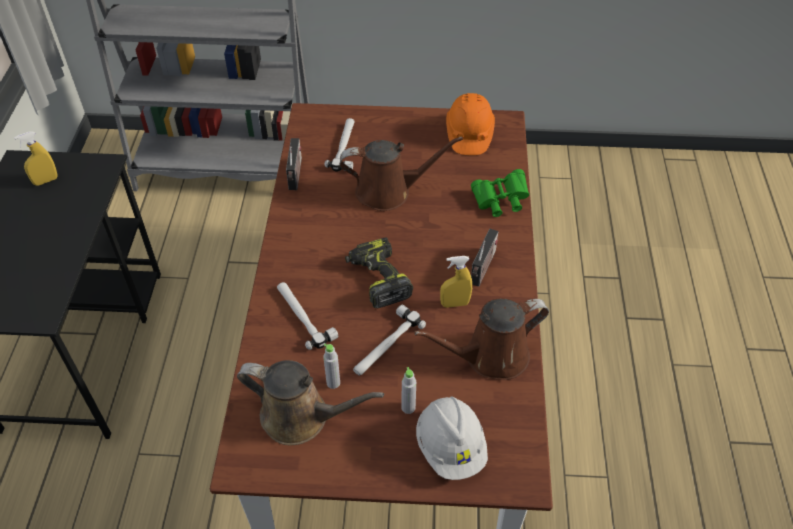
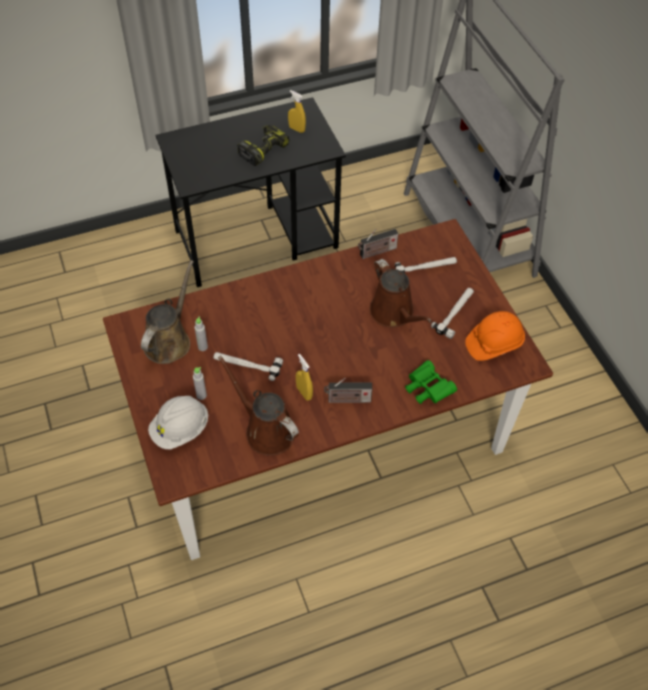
camera: 65 degrees right, 5 degrees up
brown watering can [237,360,384,445] -> brown watering can turned 150 degrees counterclockwise [141,260,194,364]
hammer [277,282,338,350] -> hammer moved to [431,288,474,339]
power drill [345,237,413,308] -> power drill moved to [237,125,290,166]

